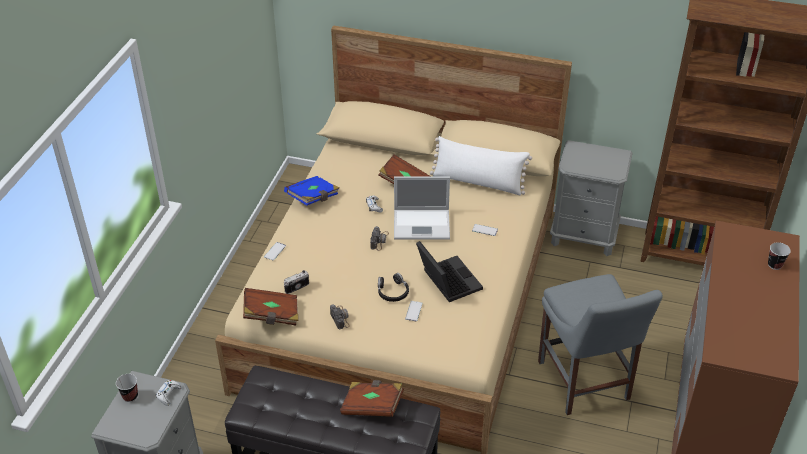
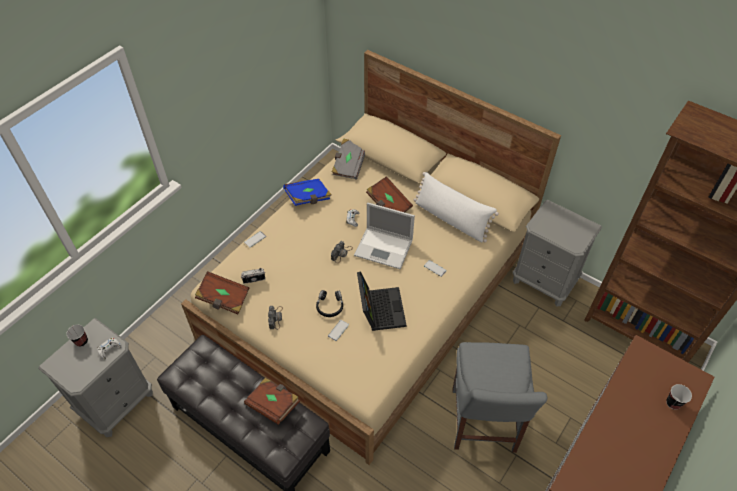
camera: 20 degrees right, 10 degrees up
none -> grey book [332,138,365,180]

